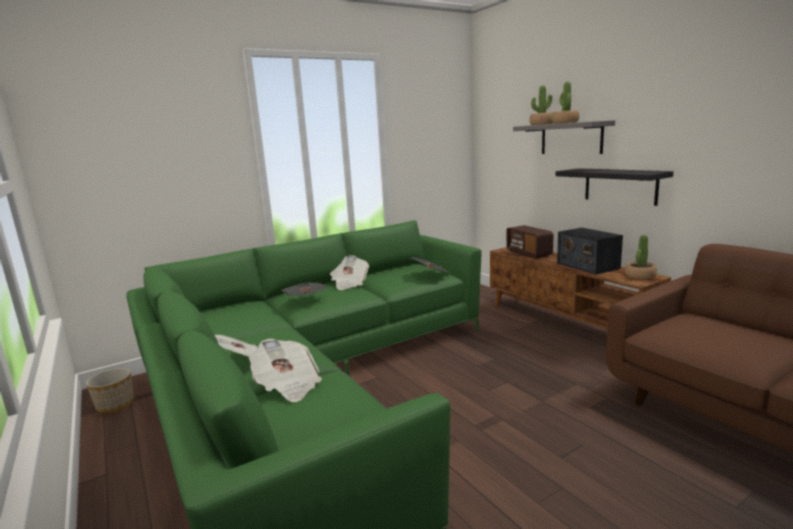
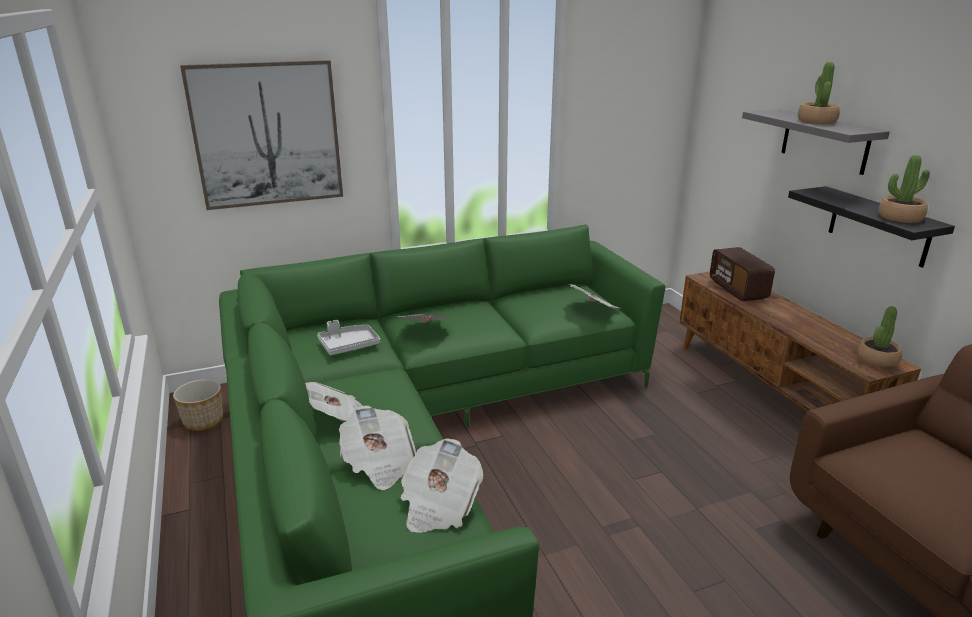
camera: 10 degrees right, 10 degrees up
newspaper [330,255,369,290] -> newspaper moved to [401,439,483,533]
potted plant [529,85,553,125] -> potted plant moved to [878,155,930,223]
radio [557,228,623,275] -> none
none -> picture [180,60,343,210]
none -> grey tray [317,320,380,355]

